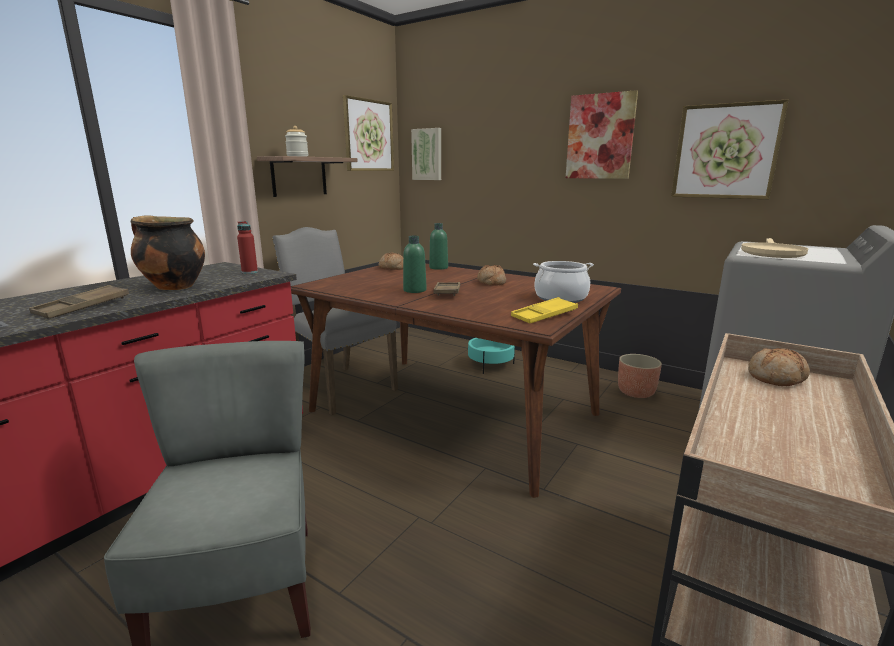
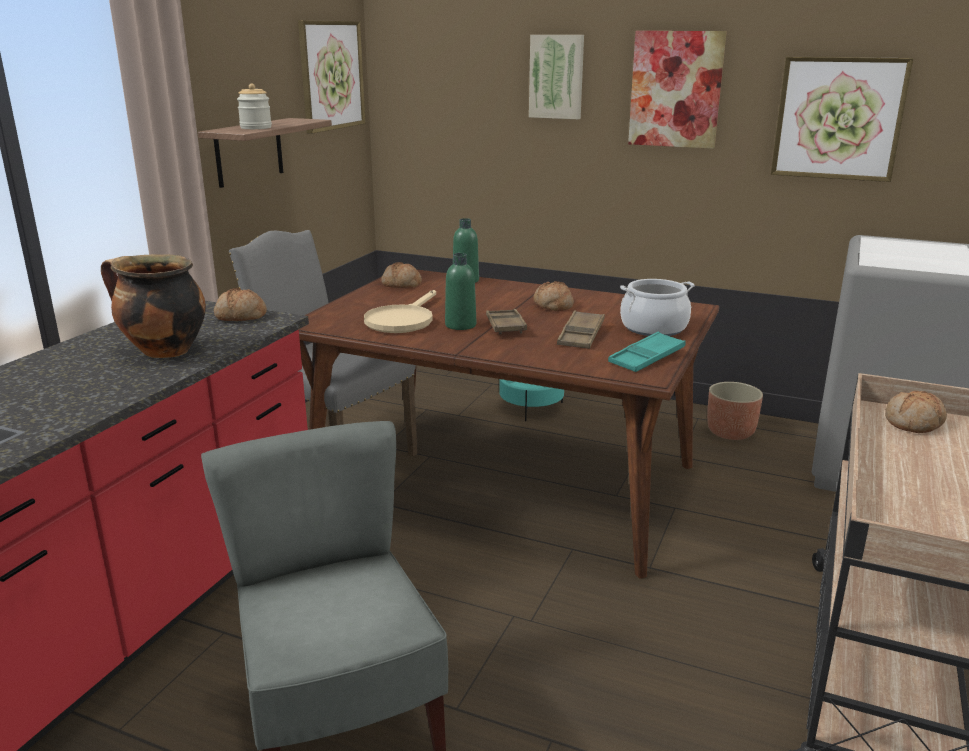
camera: 10 degrees left, 5 degrees up
brown tray [29,285,129,319] -> brown tray moved to [557,310,605,349]
red bottle [237,221,258,274] -> bread [214,288,267,321]
picture [411,128,441,180] -> picture moved to [529,35,584,119]
yellow tray [511,297,578,324] -> turquoise tray [608,332,686,372]
beige frying pan [741,238,808,258] -> beige frying pan moved to [364,290,436,333]

